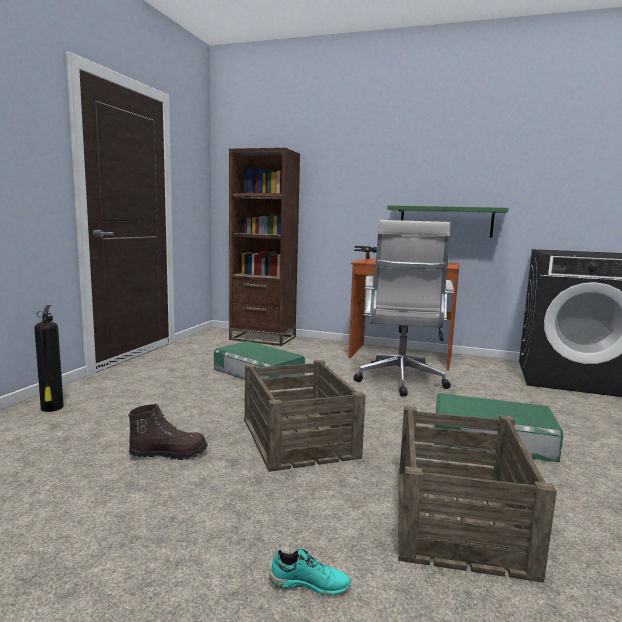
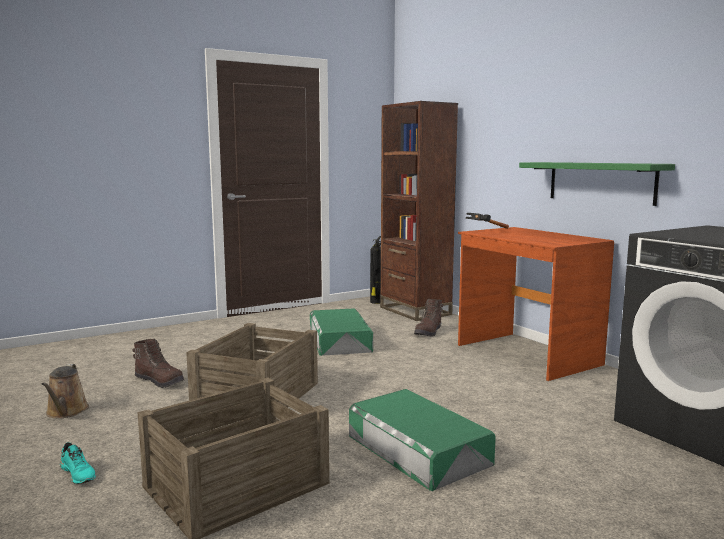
camera: 40 degrees right, 0 degrees up
fire extinguisher [34,305,64,412] -> fire extinguisher moved to [370,236,381,304]
white office chair [354,220,454,396] -> none
none -> brown watering can [41,364,89,418]
none -> brown boot [414,299,444,337]

